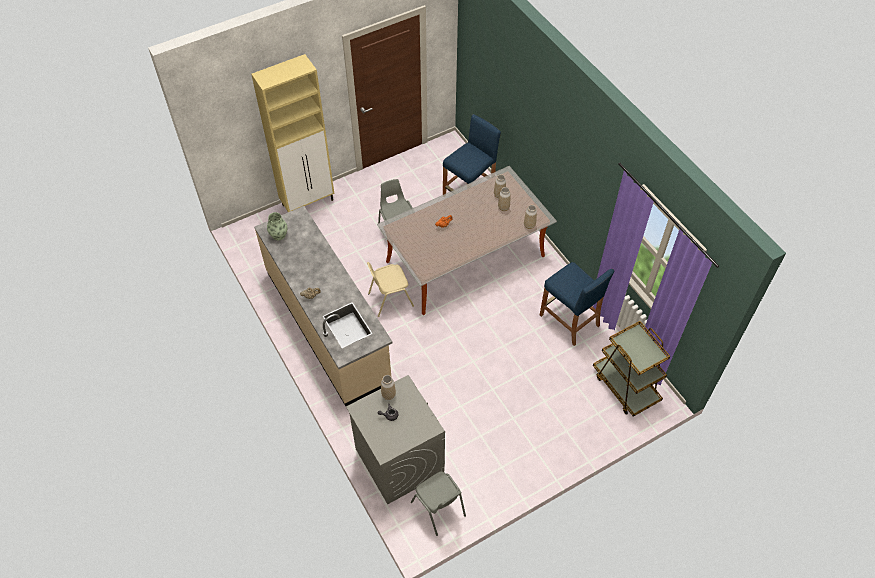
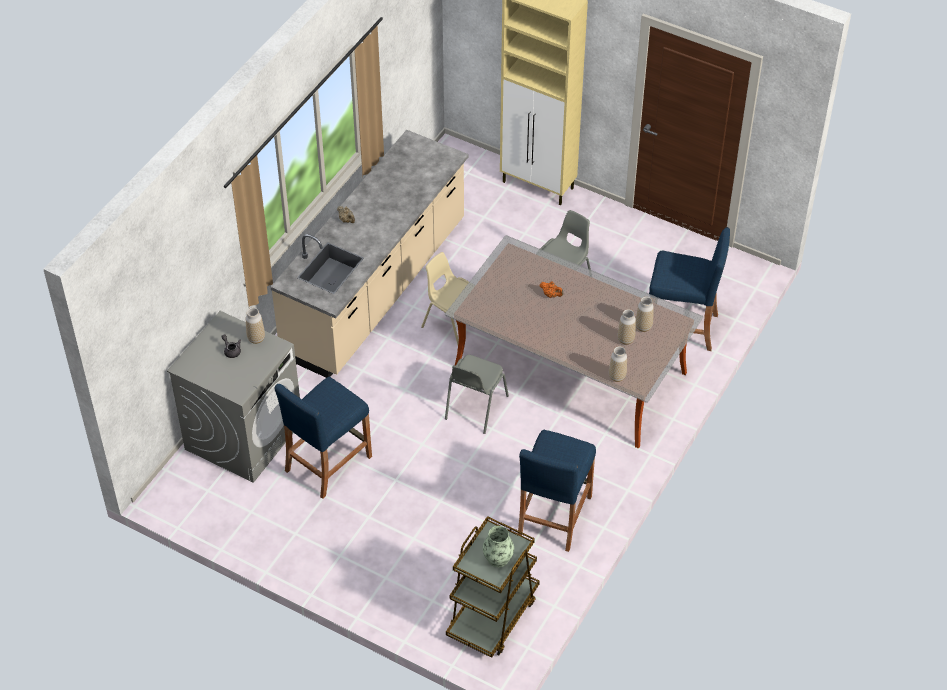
camera: 60 degrees right, 5 degrees down
vase [267,212,288,240] -> vase moved to [483,526,514,567]
grey chair [411,471,466,536] -> grey chair moved to [445,355,509,434]
none -> blue stool [275,377,372,499]

